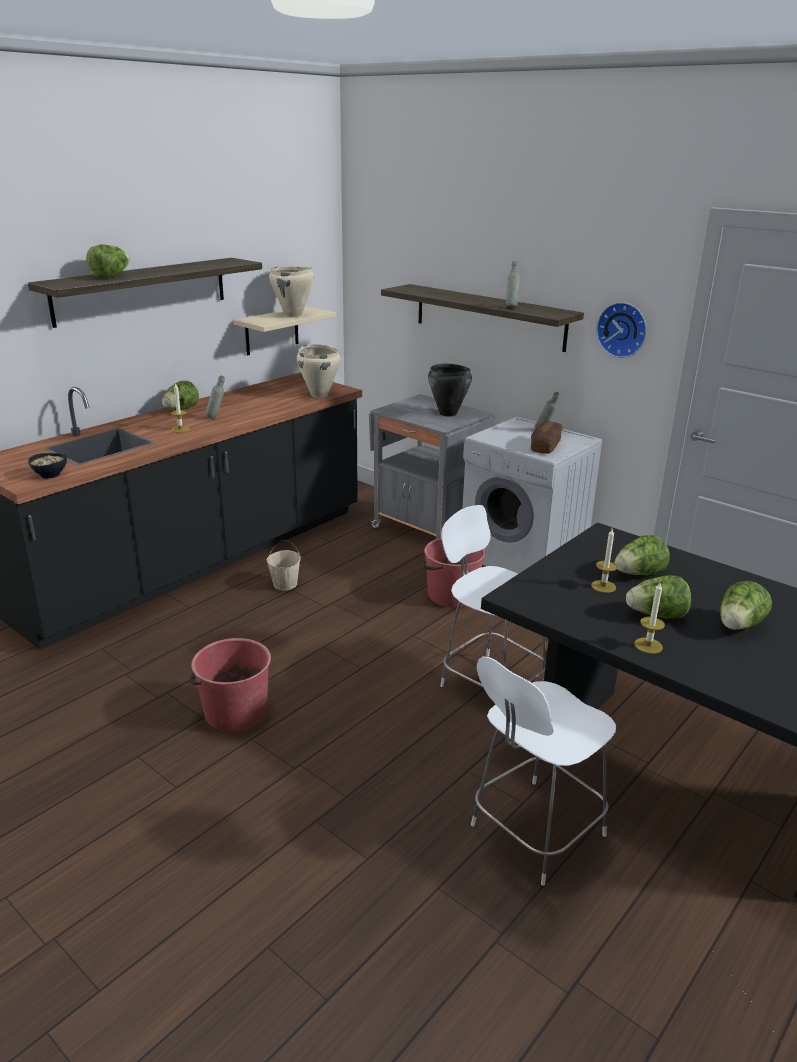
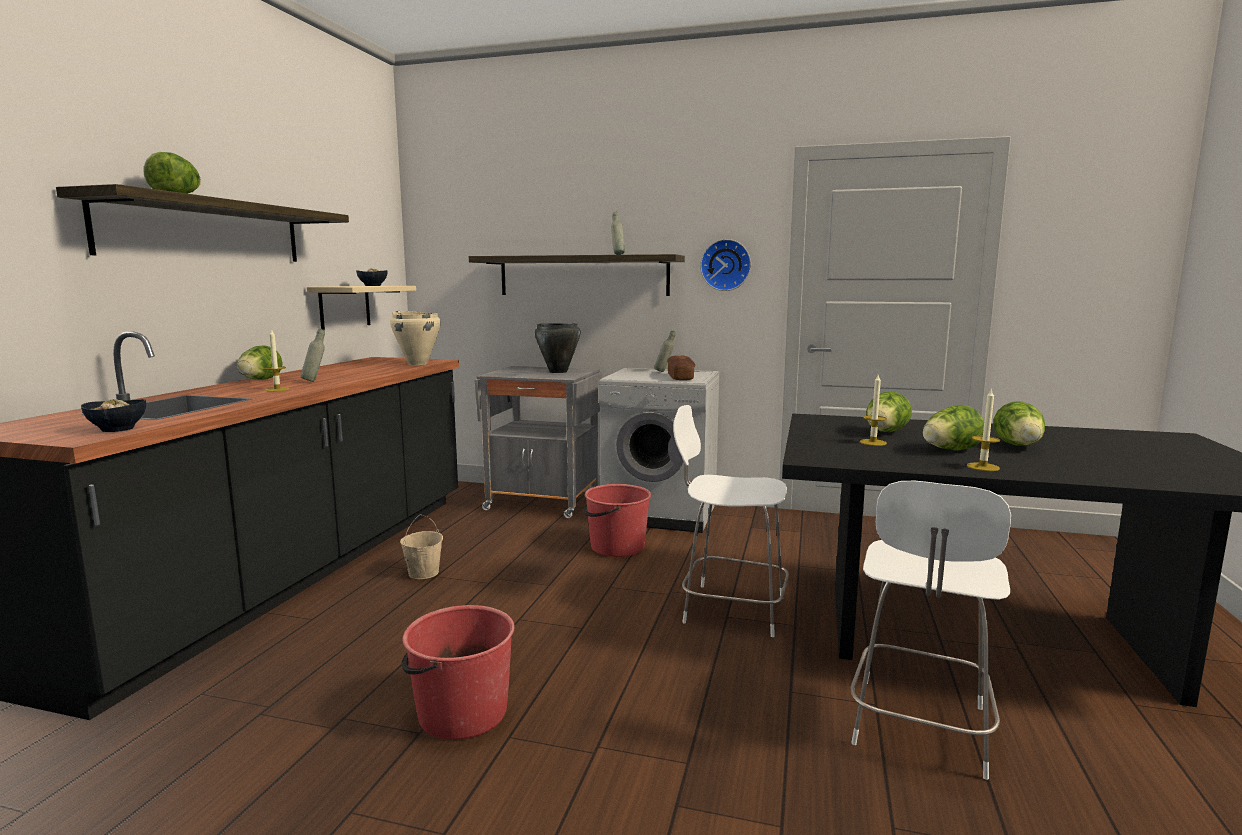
camera: 25 degrees left, 15 degrees down
beige cooking pot [269,267,314,317] -> bowl [356,269,387,286]

